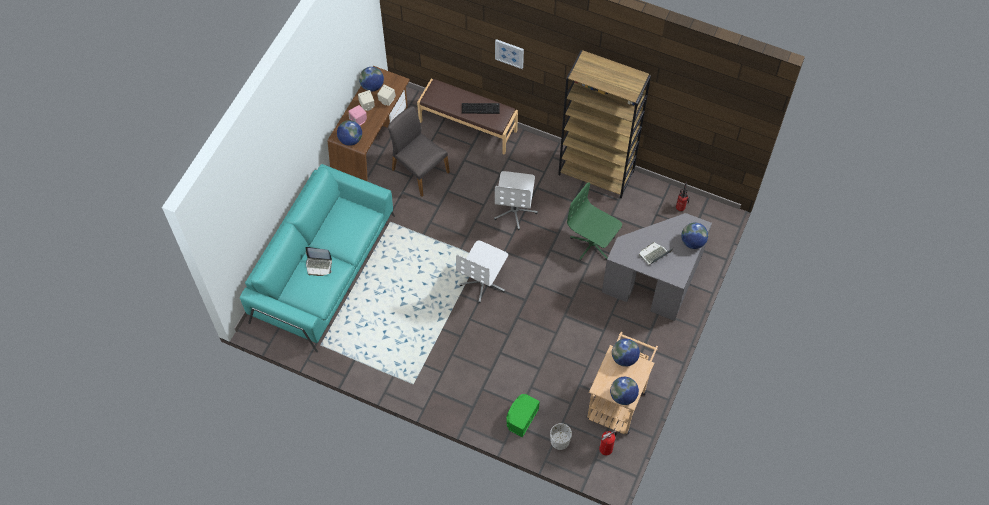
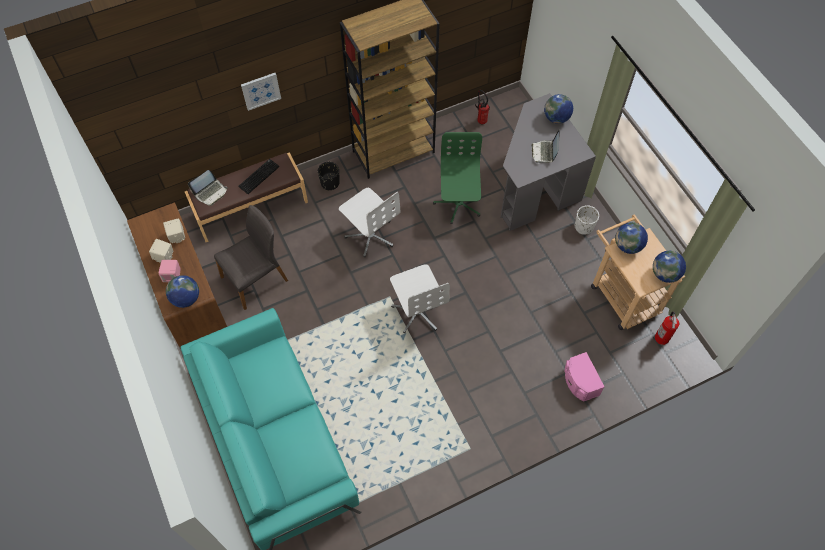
camera: 50 degrees left, 0 degrees up
laptop [305,247,332,276] -> laptop moved to [188,170,227,206]
globe [359,67,384,91] -> none
grey chair [388,107,450,197] -> grey chair turned 150 degrees clockwise [214,205,288,310]
green speaker [507,394,540,437] -> pink speaker [565,352,605,402]
white planter [550,423,572,450] -> white planter moved to [575,205,599,235]
green office chair [567,182,622,261] -> green office chair turned 105 degrees clockwise [433,132,482,224]
none -> black planter [318,162,340,191]

